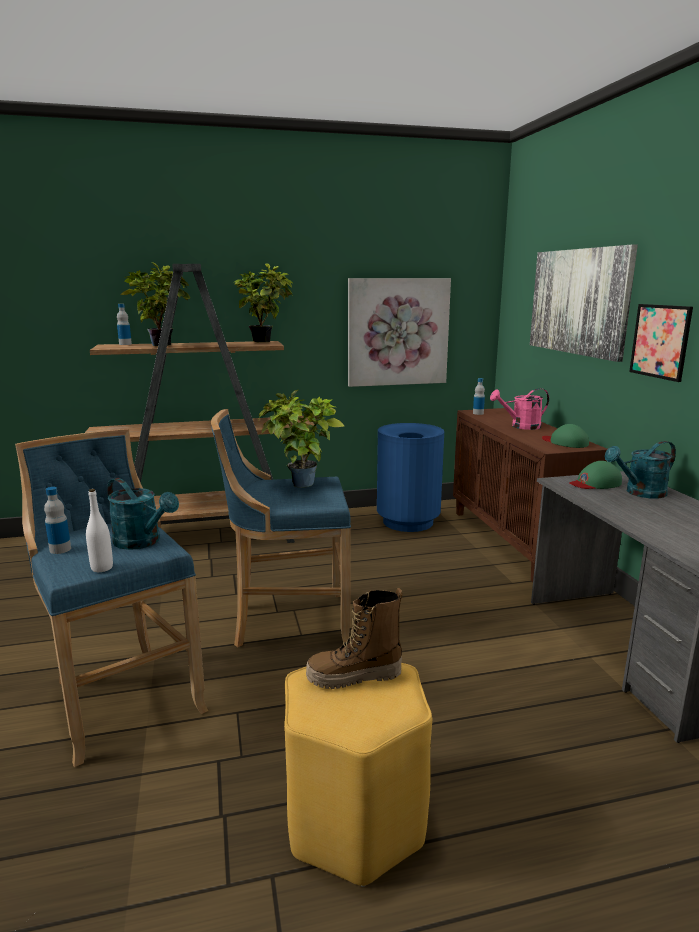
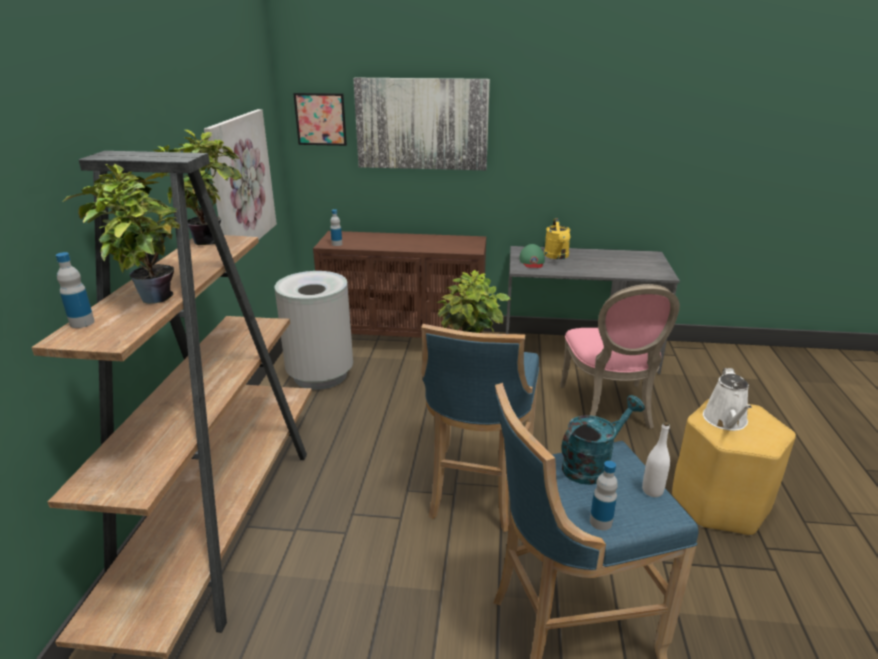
camera: 70 degrees left, 10 degrees up
boot [306,588,403,689] -> white watering can [703,368,752,431]
blue trash can [377,423,444,532] -> grey trash can [275,271,353,390]
pink watering can [490,388,549,430] -> none
green cap [542,424,589,448] -> none
turquoise watering can [605,441,676,499] -> yellow watering can [544,218,571,259]
picture [629,304,693,382] -> picture moved to [293,93,347,146]
none -> pink chair [560,284,680,429]

